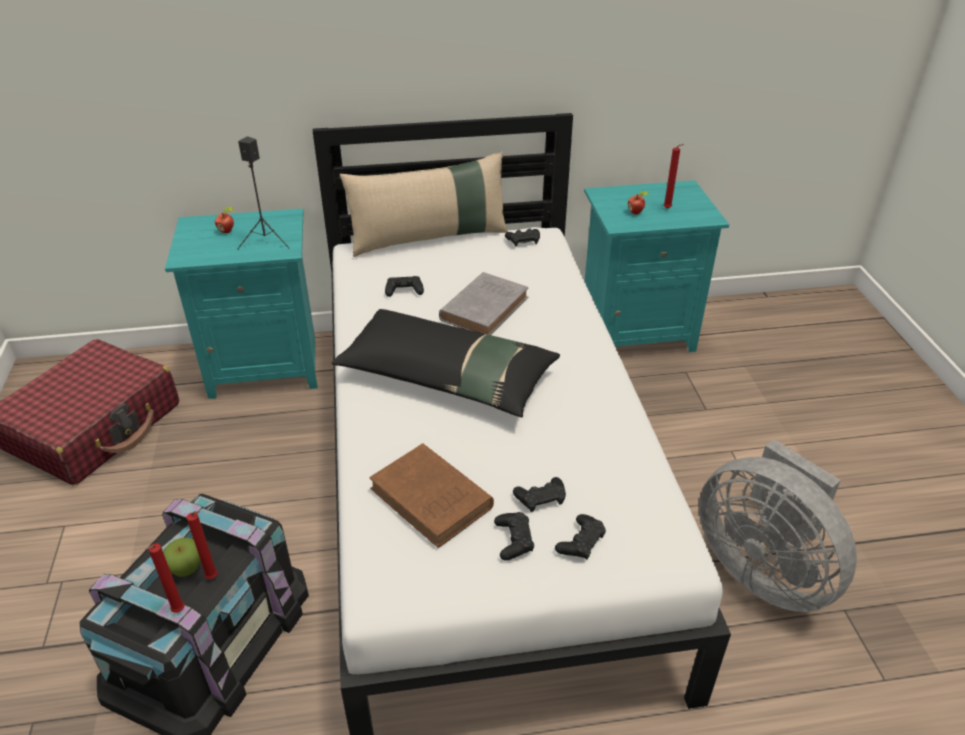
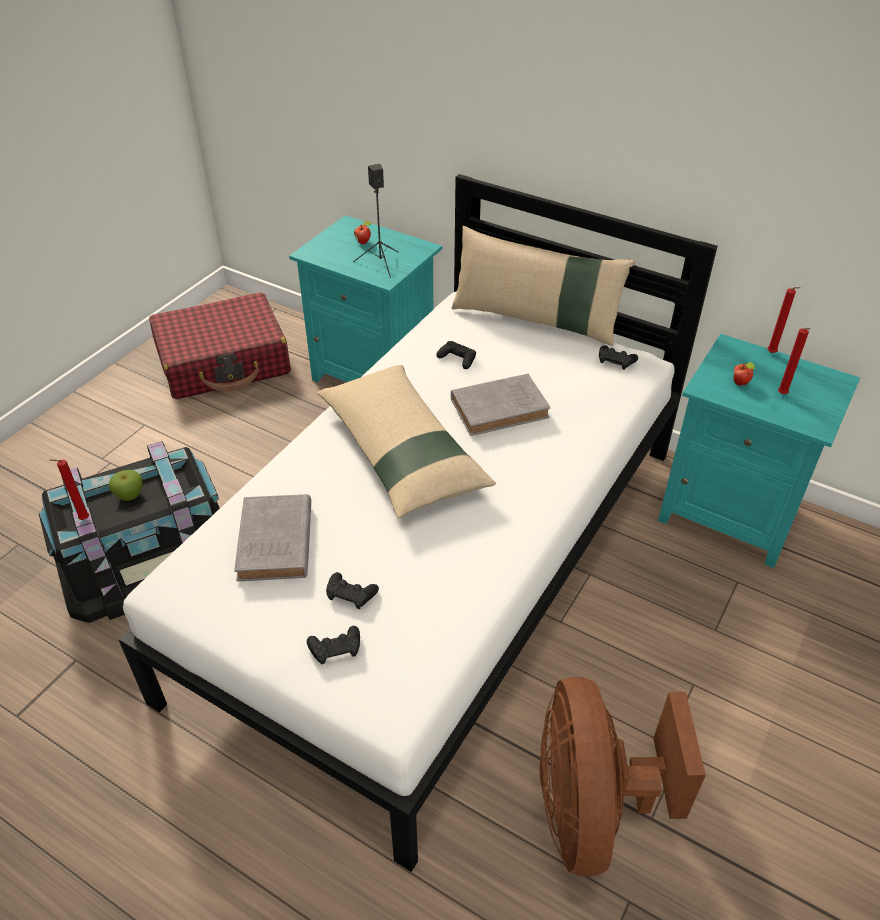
camera: 40 degrees right, 5 degrees up
red candle [187,511,218,579] -> red candle moved to [767,287,801,353]
black pillow [332,309,560,417] -> beige pillow [317,365,496,519]
brown book [370,443,494,548] -> grey book [234,494,311,581]
black game controller [494,512,534,560] -> none
grey fan [699,439,857,612] -> brown fan [540,677,706,877]

